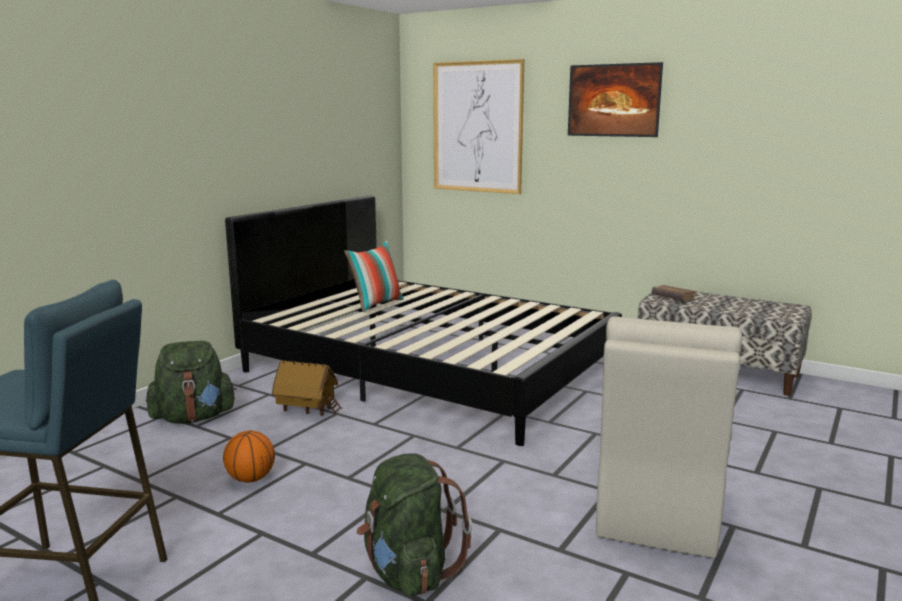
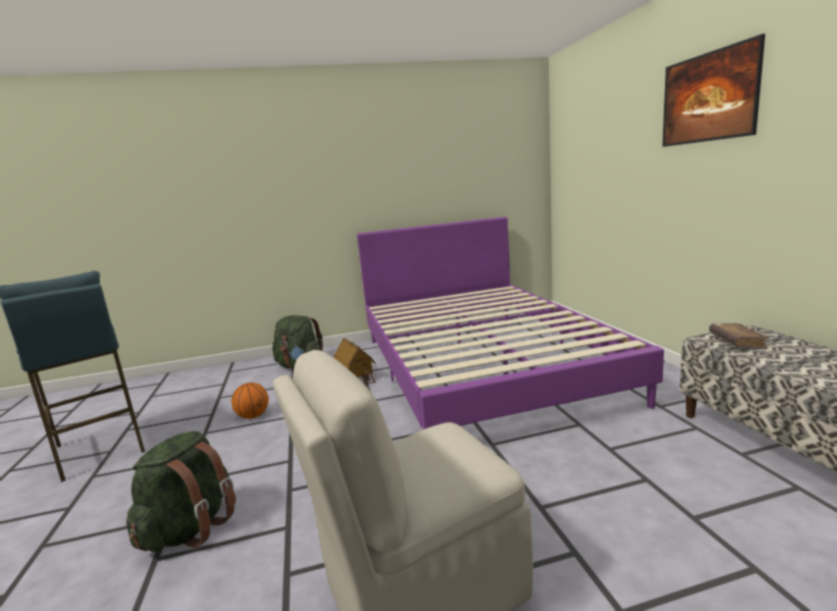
camera: 45 degrees right, 0 degrees up
black bed [225,195,622,446] -> purple bed [357,217,664,430]
pillow [344,241,404,312] -> none
picture [433,59,524,194] -> none

